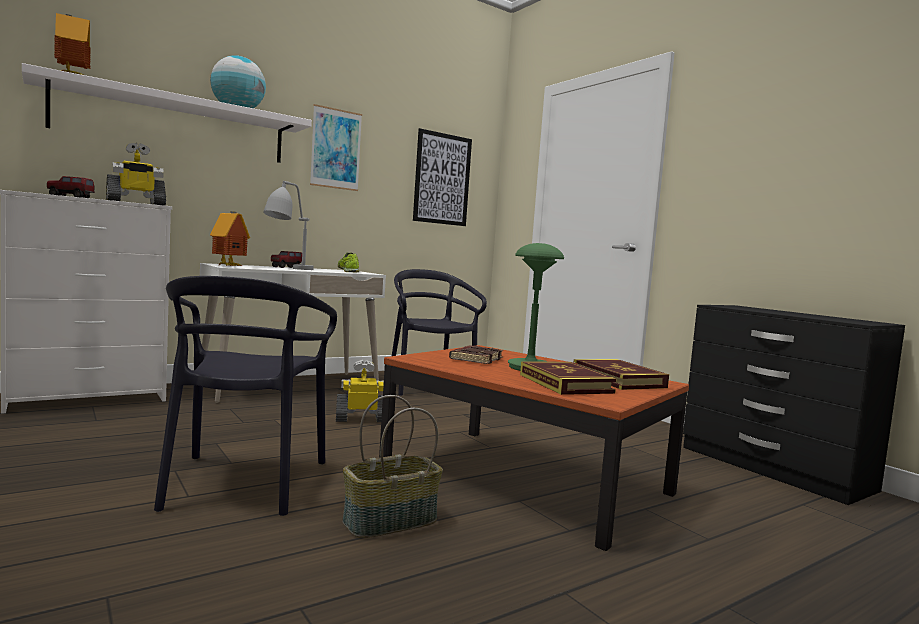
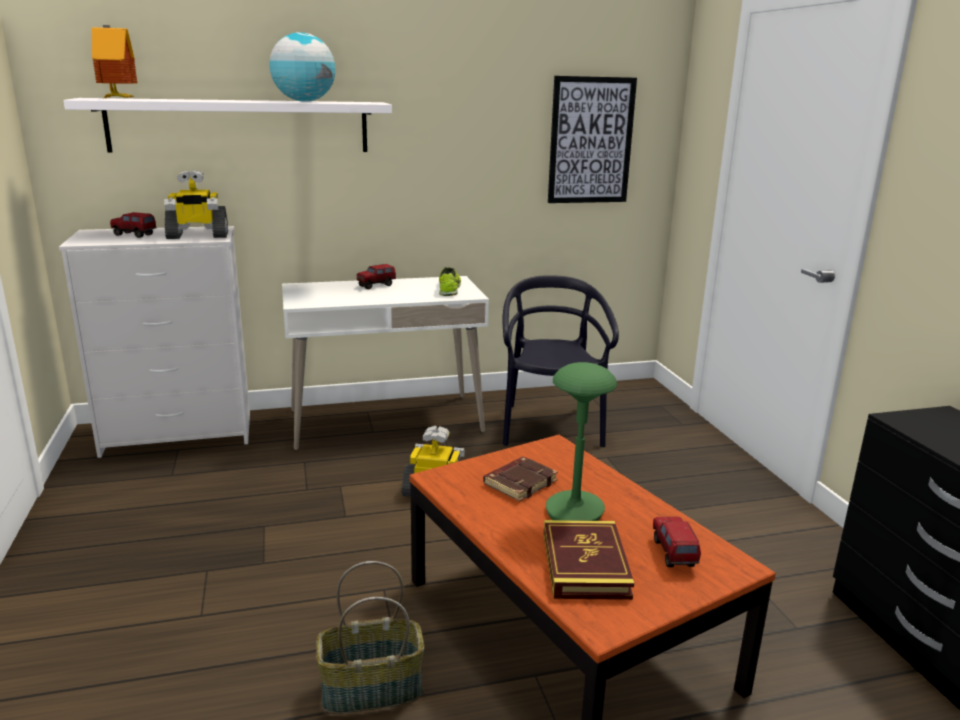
camera: 20 degrees right, 15 degrees up
black chair [154,276,337,516] -> none
toy house [210,211,250,266] -> none
grey table lamp [263,181,314,270] -> none
picture [310,104,362,191] -> none
book [574,359,669,390] -> toy truck [653,517,701,567]

